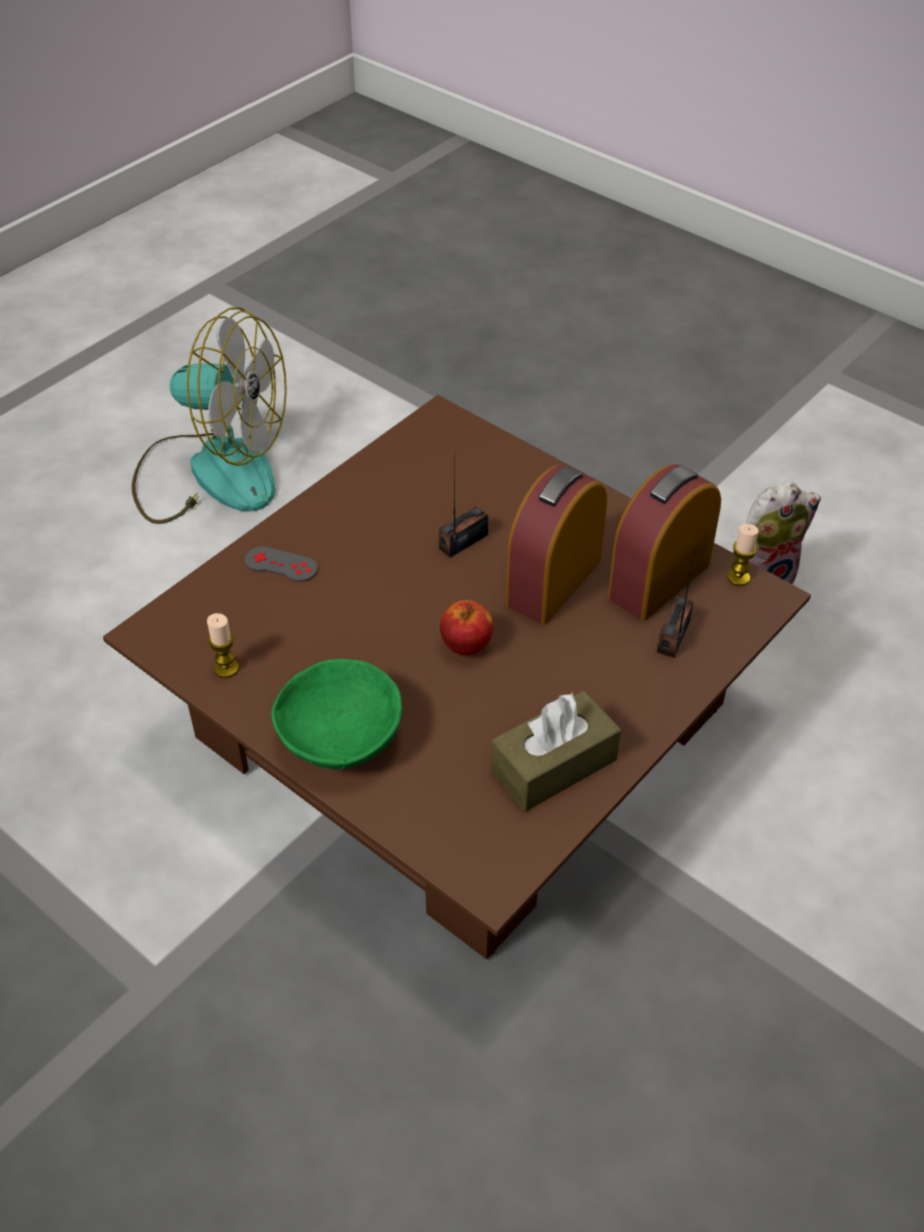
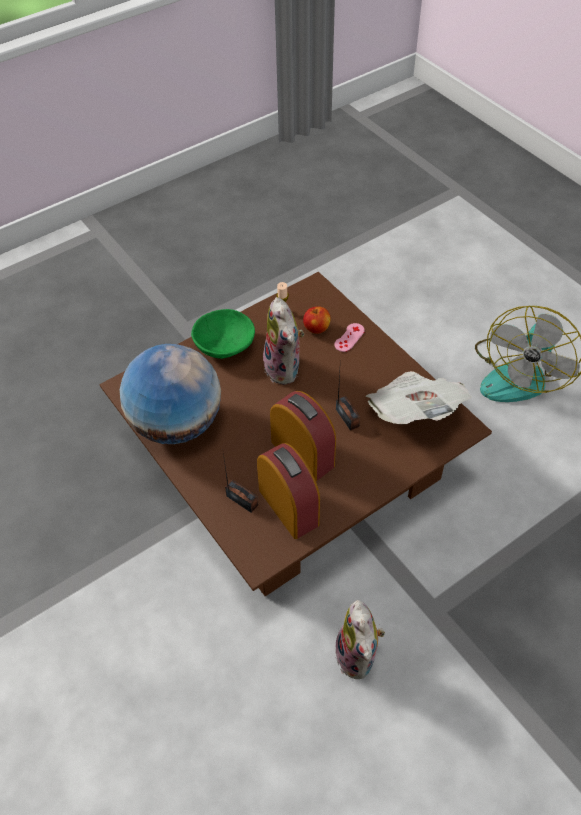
camera: 105 degrees right, 5 degrees up
grey game controller [245,546,318,582] -> pink game controller [334,323,365,352]
apple [440,600,494,655] -> apple moved to [303,306,331,334]
brown tissue box [491,691,621,811] -> globe [119,344,221,444]
candle [727,524,759,586] -> none
none -> plush toy [263,297,304,385]
none -> newspaper [366,371,472,424]

